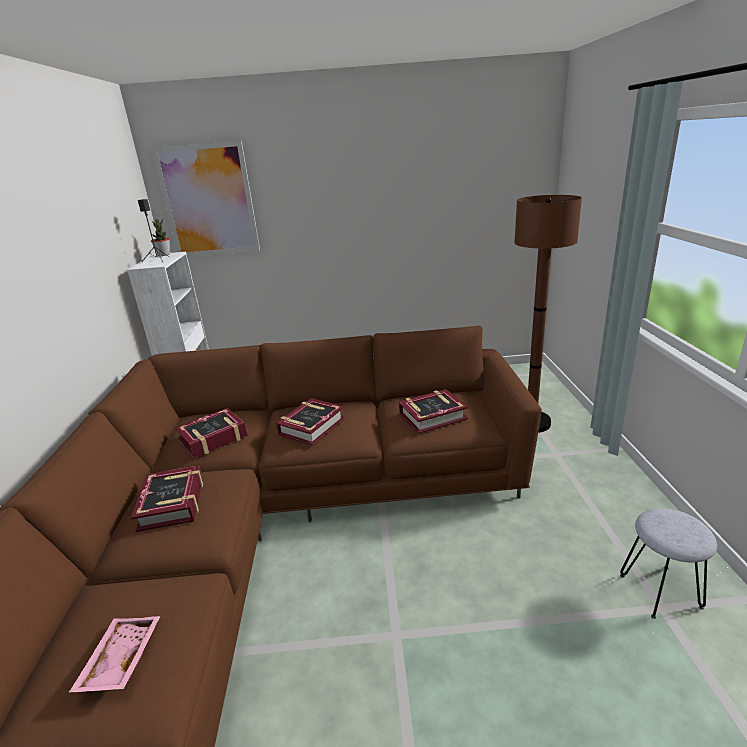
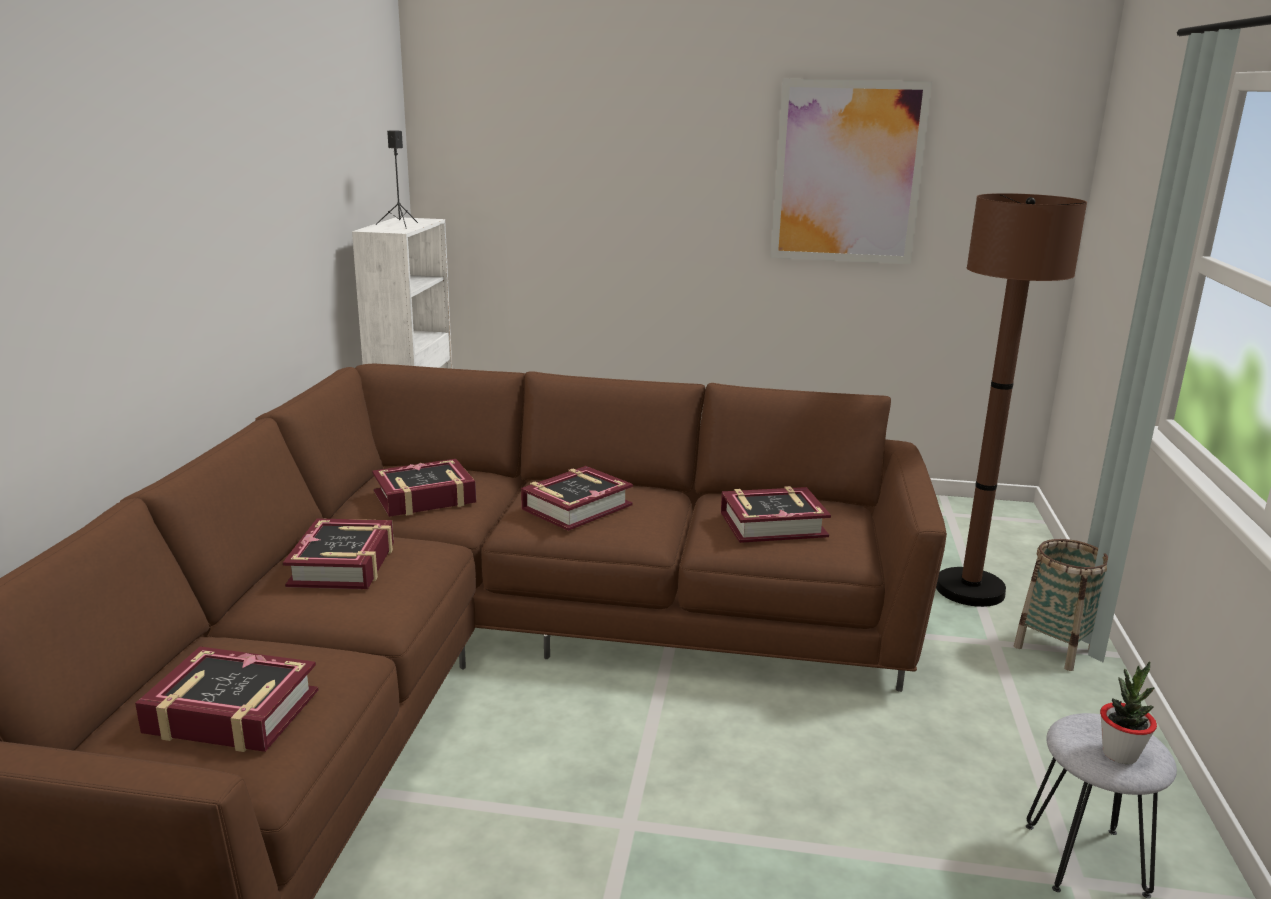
camera: 10 degrees right, 5 degrees down
pink tray [69,616,161,693] -> book [135,647,319,752]
potted plant [151,218,170,256] -> potted plant moved to [1100,661,1157,764]
picture [152,141,260,257] -> picture moved to [770,79,932,264]
none -> basket [1014,539,1108,671]

